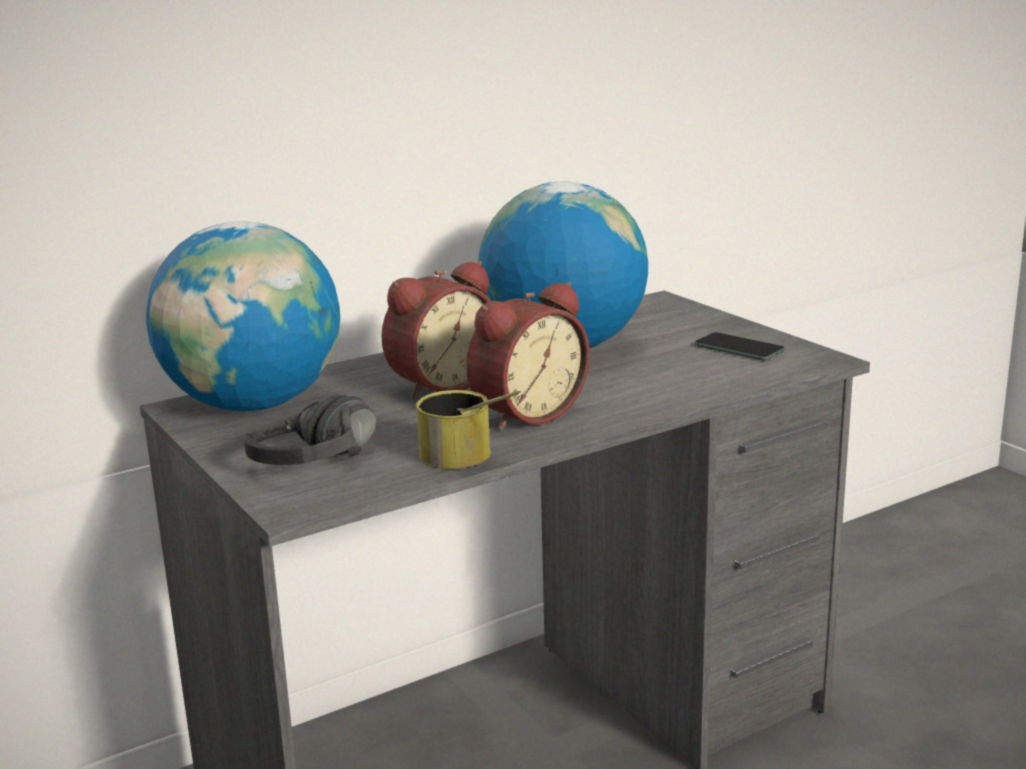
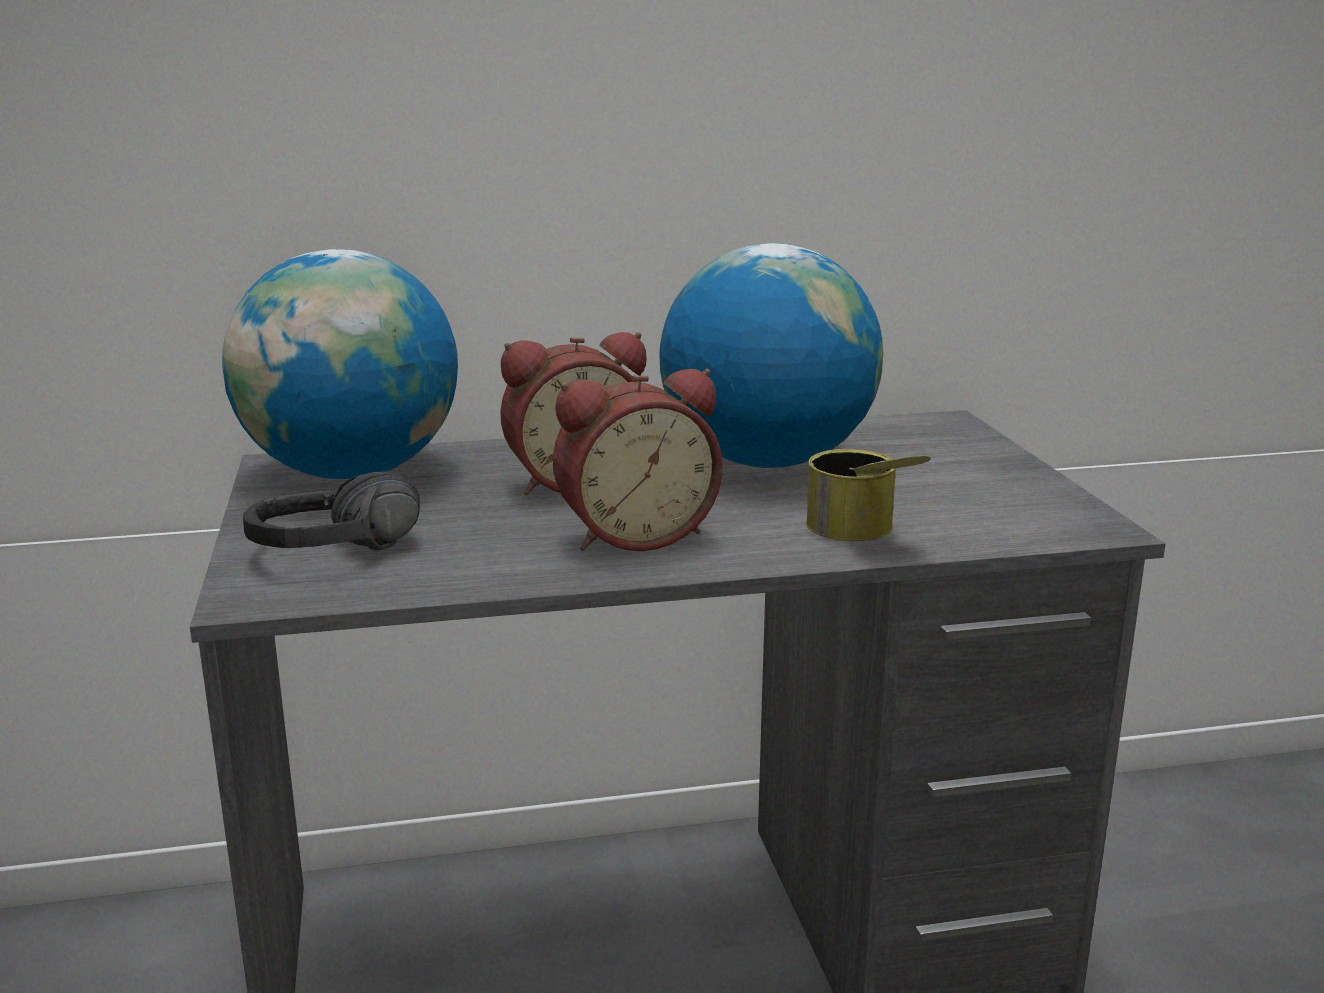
camera: 20 degrees right, 0 degrees up
can [416,390,521,469] -> can moved to [806,449,931,541]
phone [695,332,785,360] -> none

